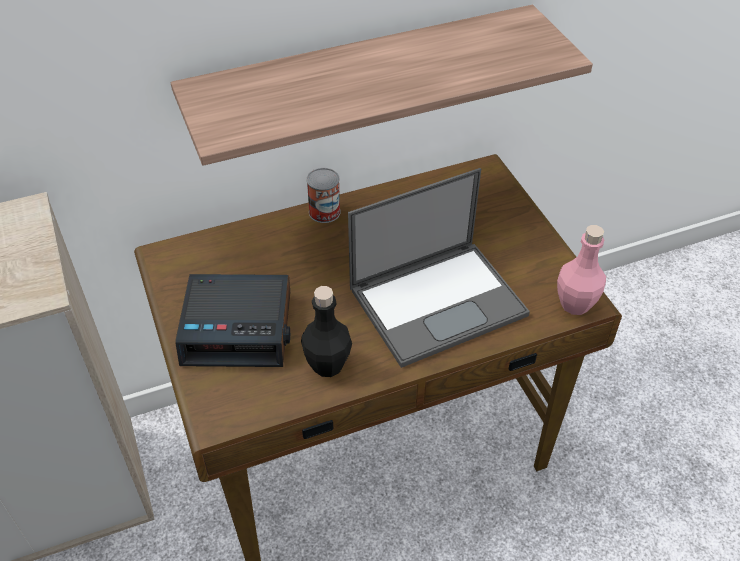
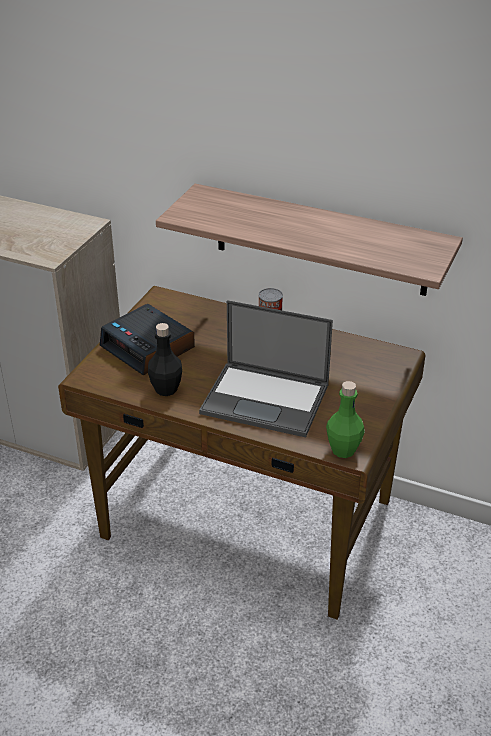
camera: 45 degrees right, 10 degrees down
pink bottle [557,225,606,315] -> green bottle [326,381,365,458]

